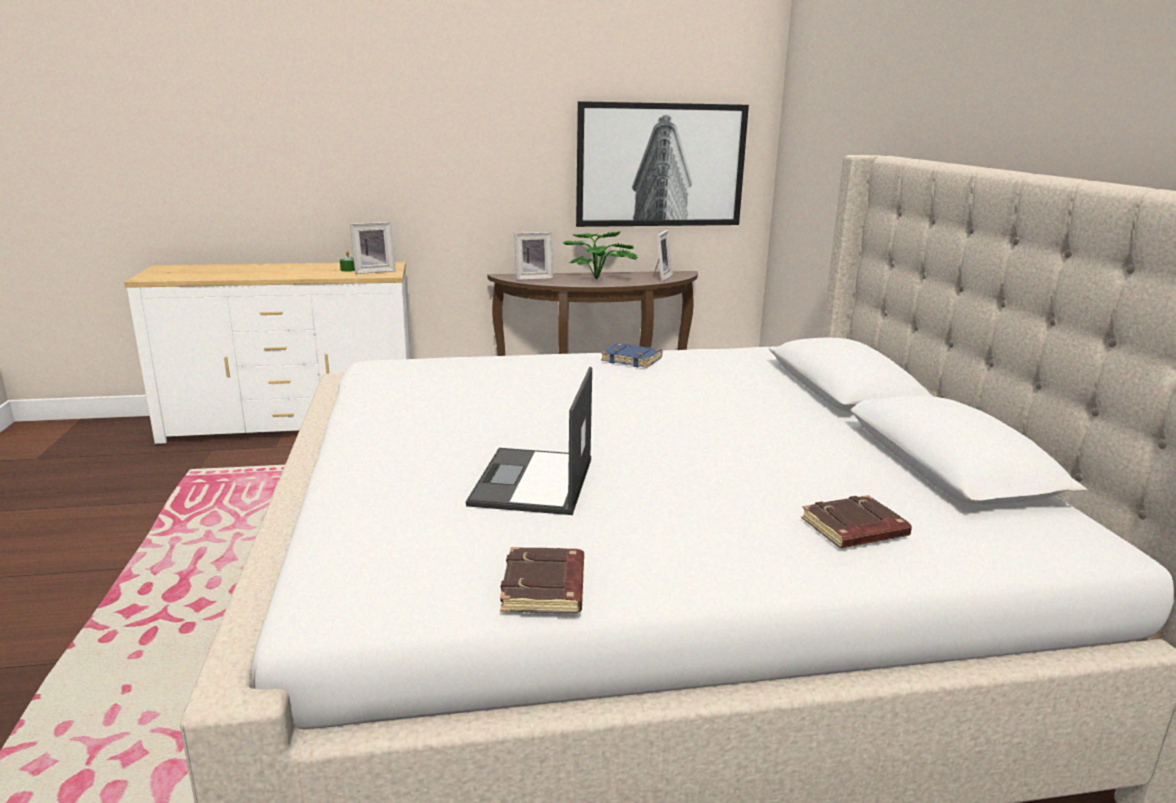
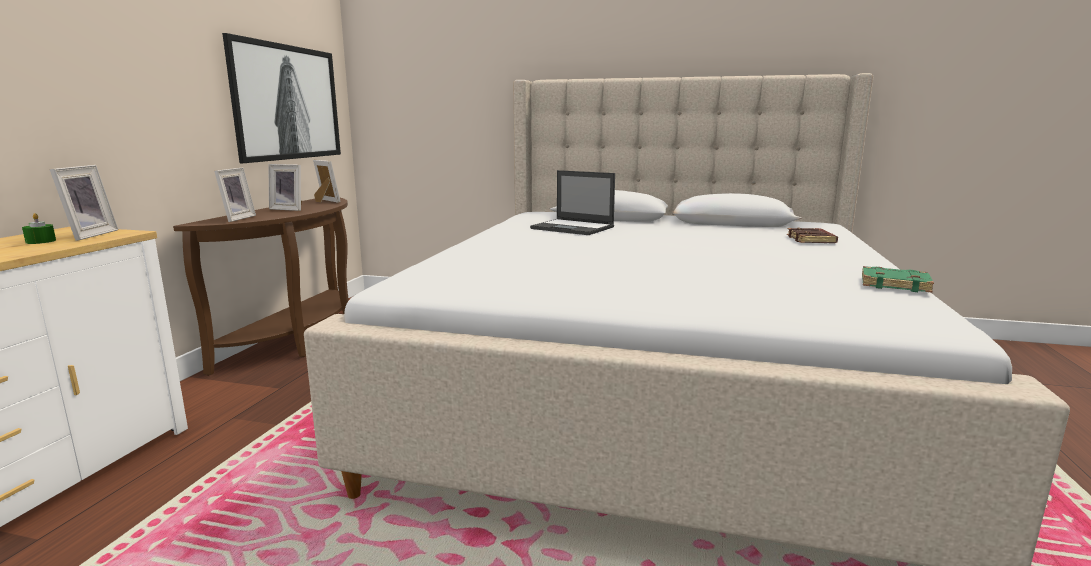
camera: 65 degrees left, 5 degrees down
laptop [466,367,592,515] -> laptop moved to [530,170,615,235]
brown book [500,547,584,614] -> green book [862,266,934,293]
potted plant [563,231,638,279] -> picture frame [268,164,302,211]
blue book [601,343,662,368] -> none

